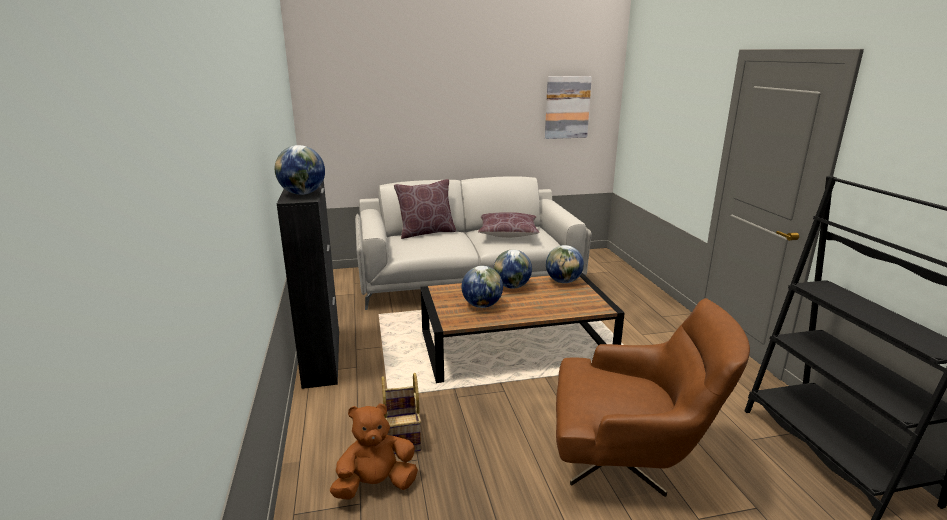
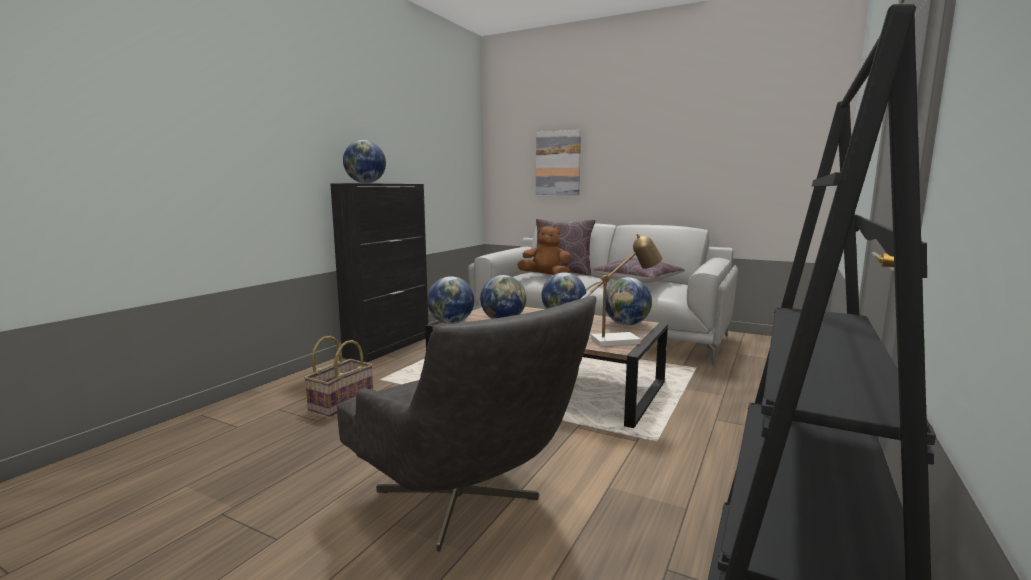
camera: 40 degrees right, 10 degrees down
brown plush toy [330,403,418,500] -> brown plush toy moved to [517,225,571,275]
picture [545,76,592,139] -> picture moved to [536,130,581,195]
brown armchair [556,298,750,497] -> grey armchair [337,296,597,552]
none -> globe [427,276,474,324]
none -> table lamp [581,234,662,347]

